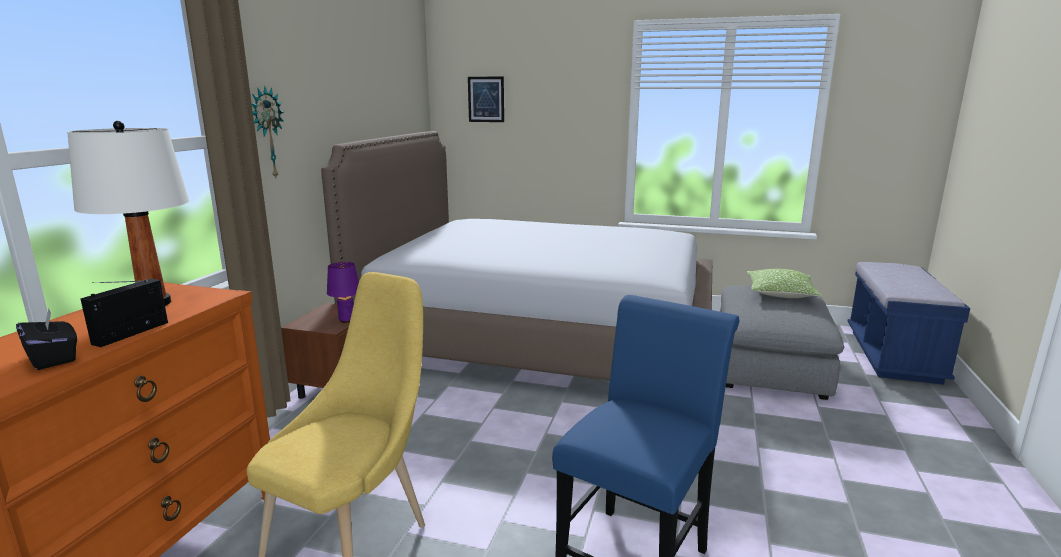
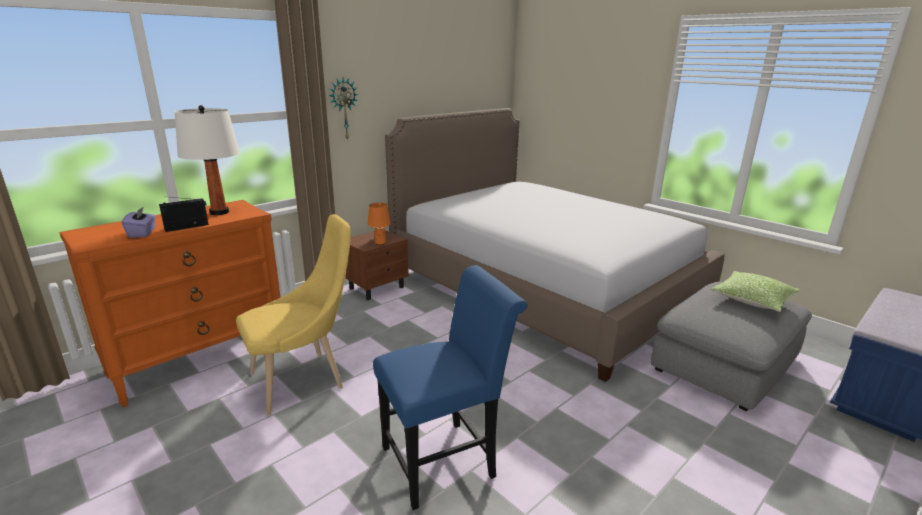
camera: 30 degrees right, 5 degrees up
black tissue box [16,309,77,370] -> purple tissue box [122,206,156,238]
purple table lamp [327,262,359,323] -> orange table lamp [368,203,391,246]
picture [468,77,504,122] -> none

